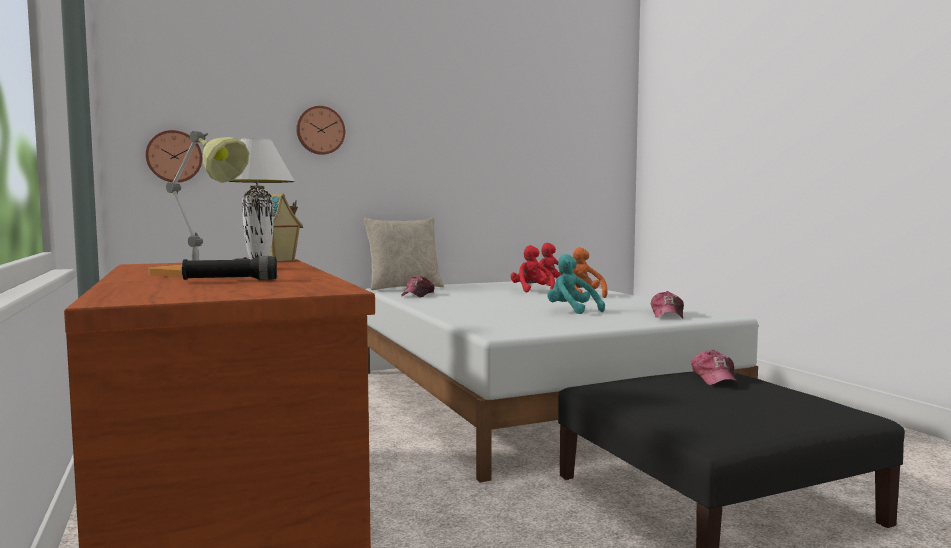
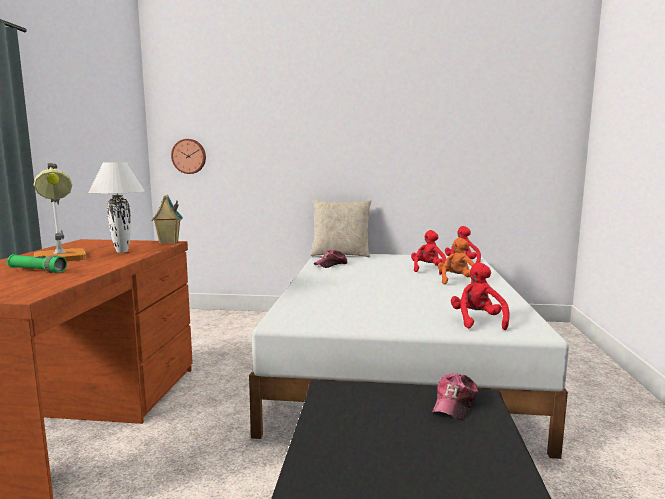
camera: 30 degrees right, 5 degrees up
black flashlight [182,256,277,280] -> green flashlight [6,254,67,273]
wall clock [296,106,345,155] -> none
turquoise plush toy [547,254,605,314] -> none
cap [651,291,684,318] -> red plush toy [451,262,510,330]

